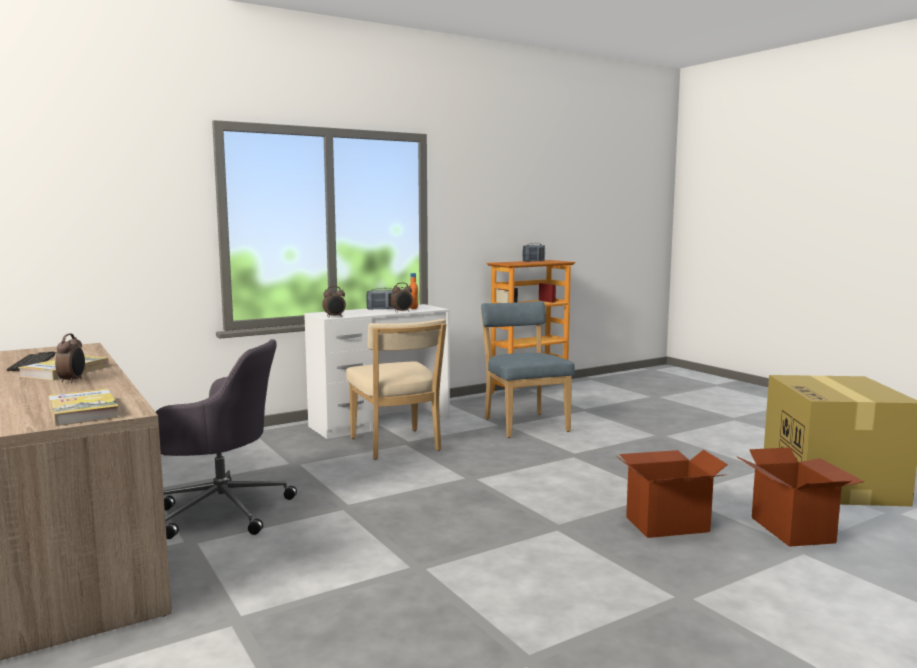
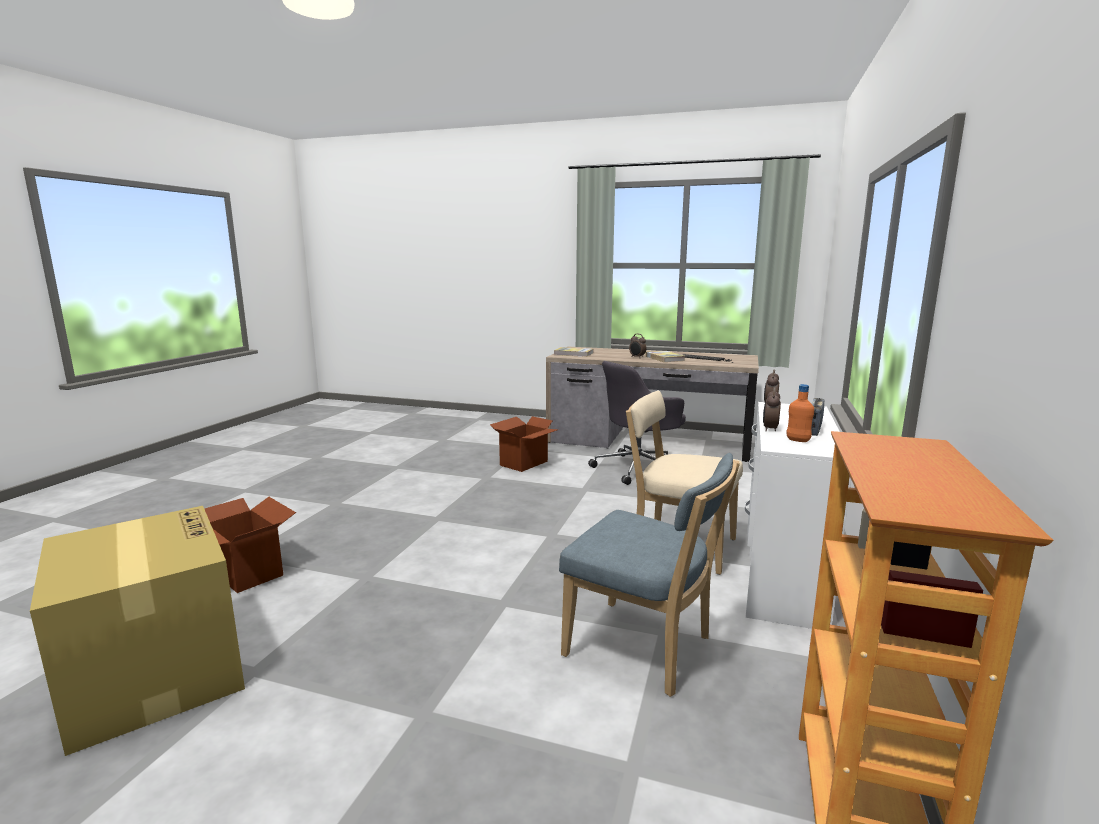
camera: 140 degrees right, 5 degrees up
radio [523,243,545,262] -> none
cardboard box [616,450,728,538] -> cardboard box moved to [490,416,559,472]

